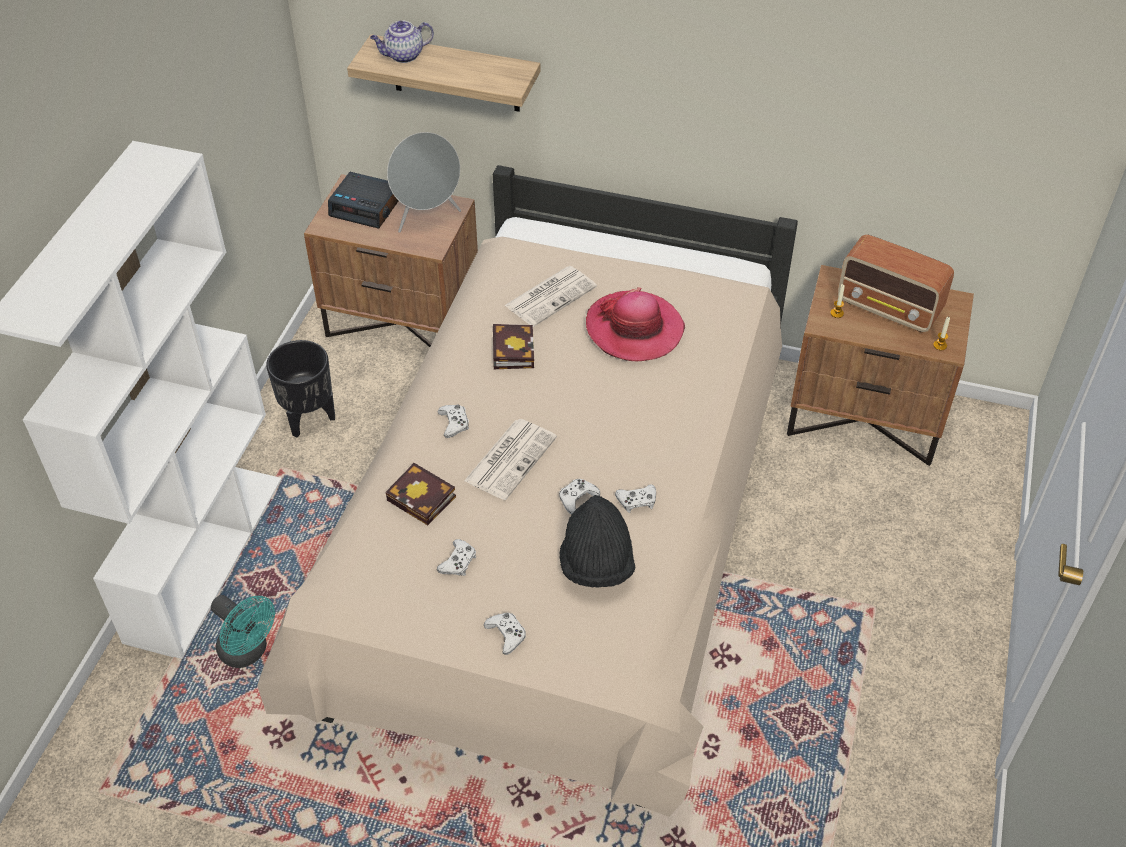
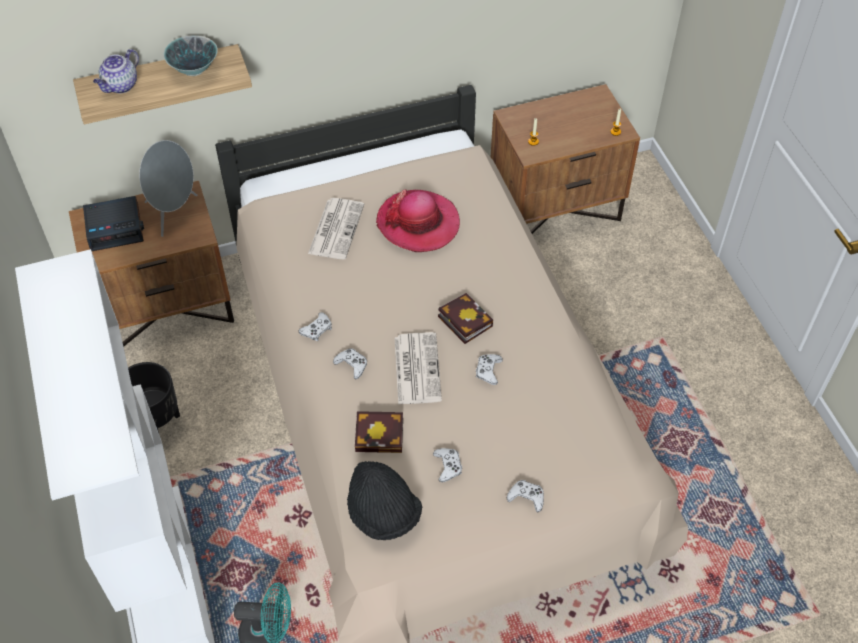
camera: 35 degrees left, 5 degrees up
book [493,324,534,369] -> book moved to [438,293,493,344]
black hat [559,495,635,588] -> black hat moved to [347,461,422,540]
white game controller [615,484,656,513] -> white game controller moved to [299,312,332,341]
radio [838,234,954,332] -> none
none -> bowl [164,35,218,76]

